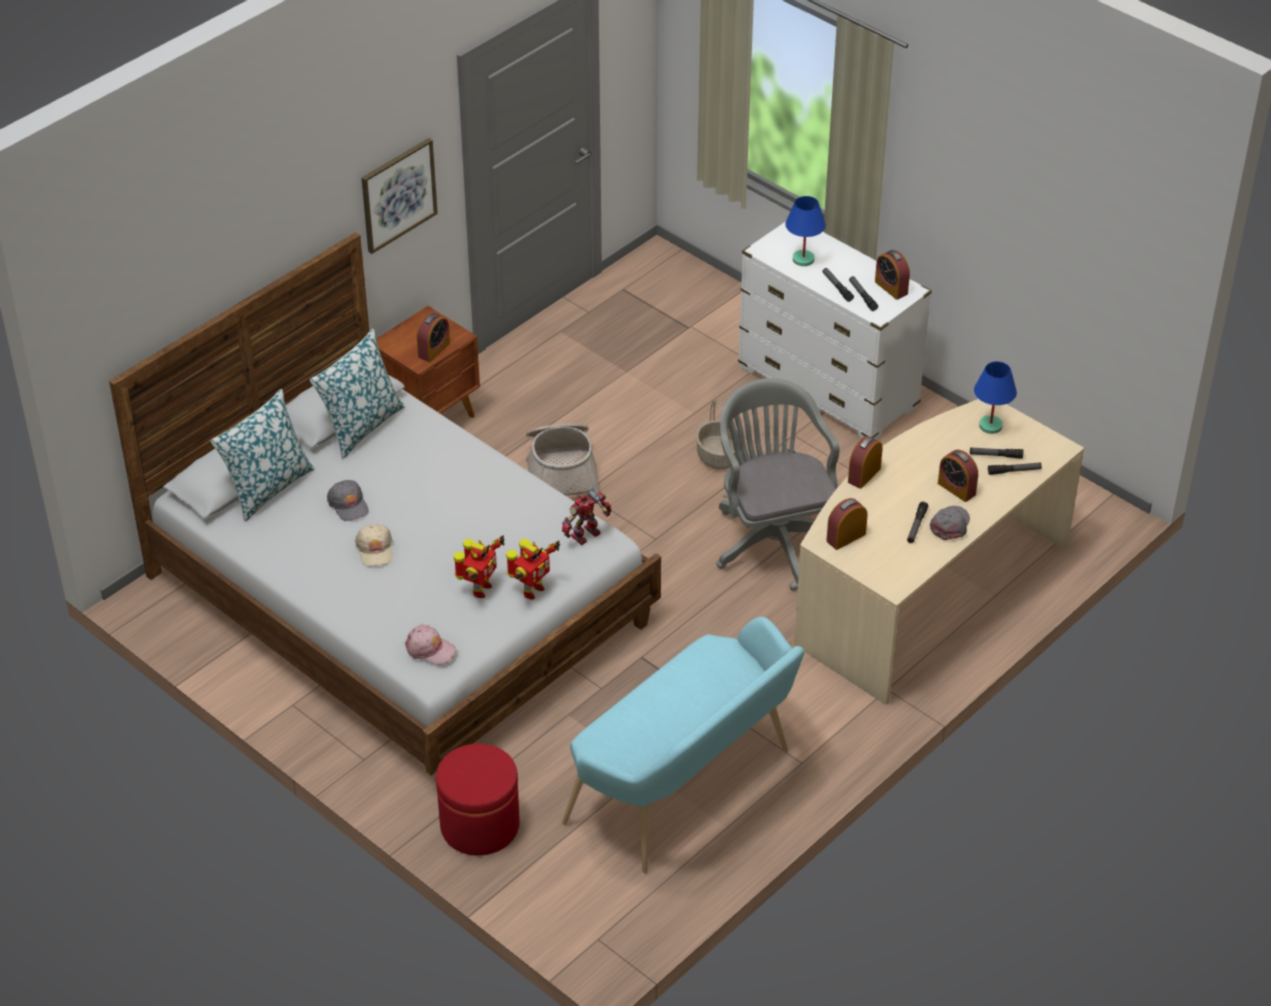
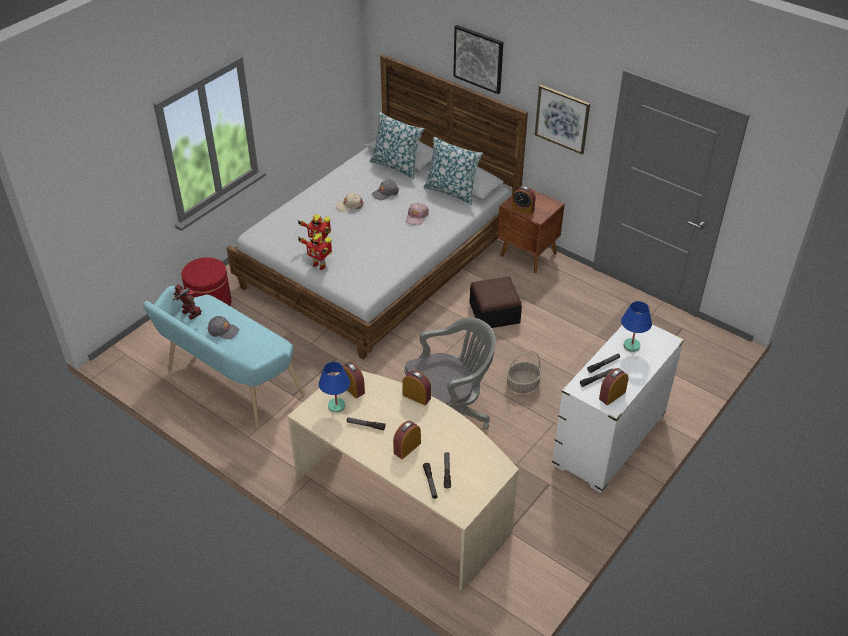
camera: 85 degrees right, 0 degrees up
pink cap [405,624,456,665] -> pink cap moved to [406,203,429,225]
basket [526,423,598,496] -> ottoman [470,277,522,328]
toy robot [562,490,612,545] -> toy robot moved to [172,284,202,320]
grey cap [930,506,970,540] -> grey cap moved to [207,316,239,339]
blue table lamp [974,361,1017,434] -> blue table lamp moved to [319,362,350,413]
none -> picture [453,25,503,94]

